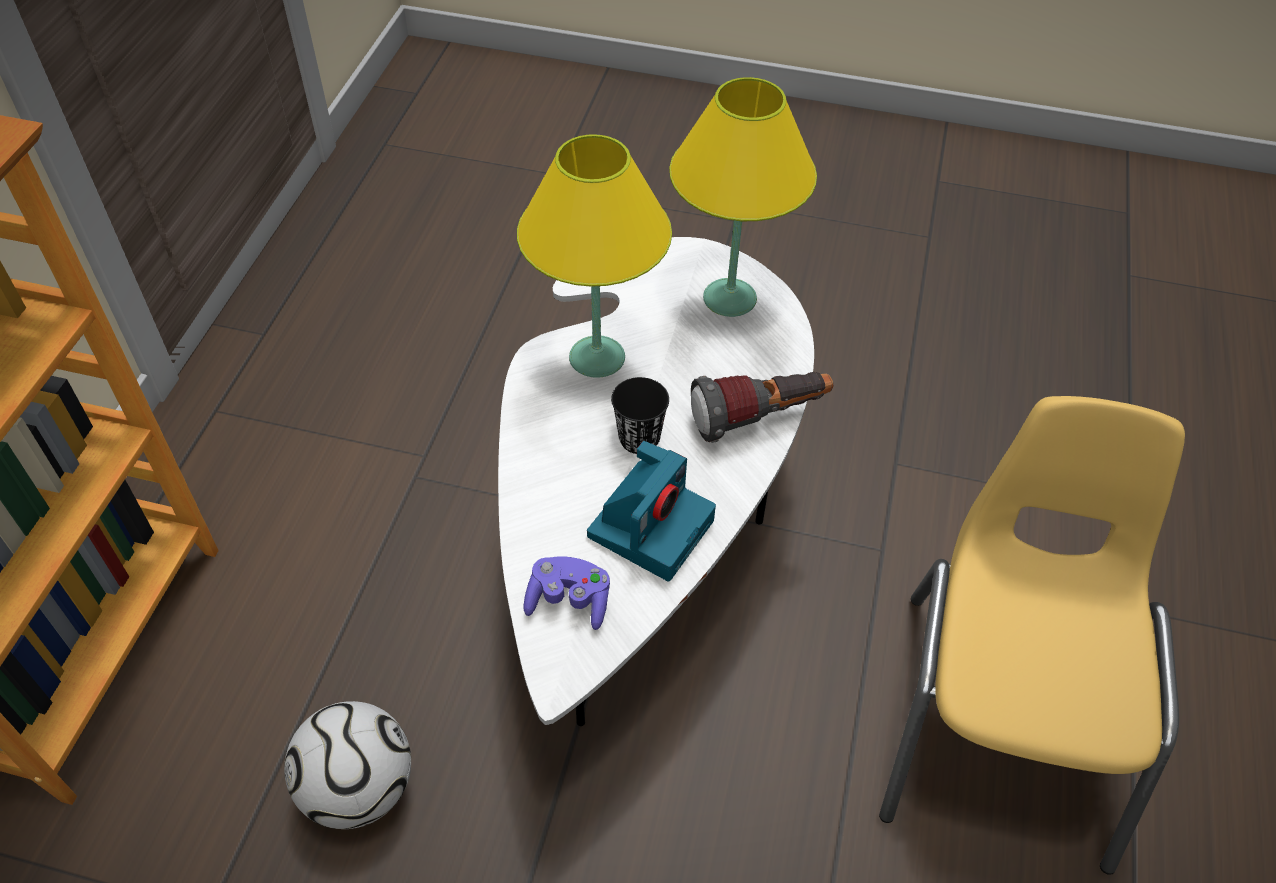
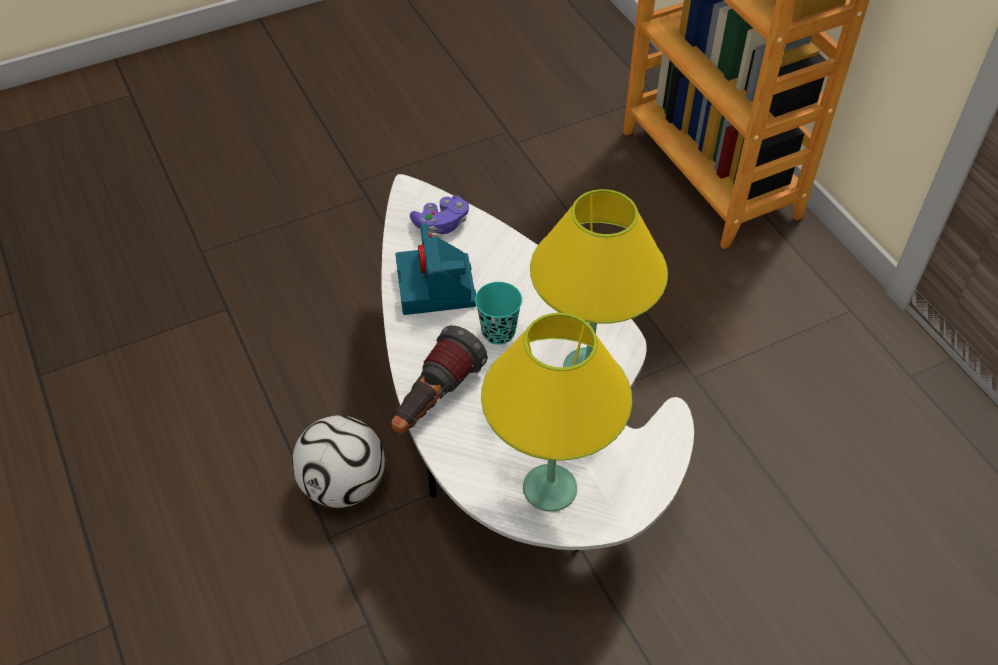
camera: 140 degrees right, 0 degrees up
football [284,701,411,829] -> football moved to [292,415,385,508]
black cup [611,377,669,454] -> turquoise cup [475,282,522,345]
yellow chair [879,396,1185,875] -> none

